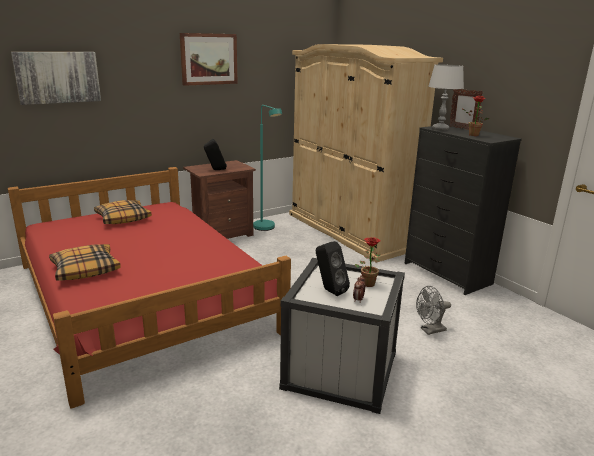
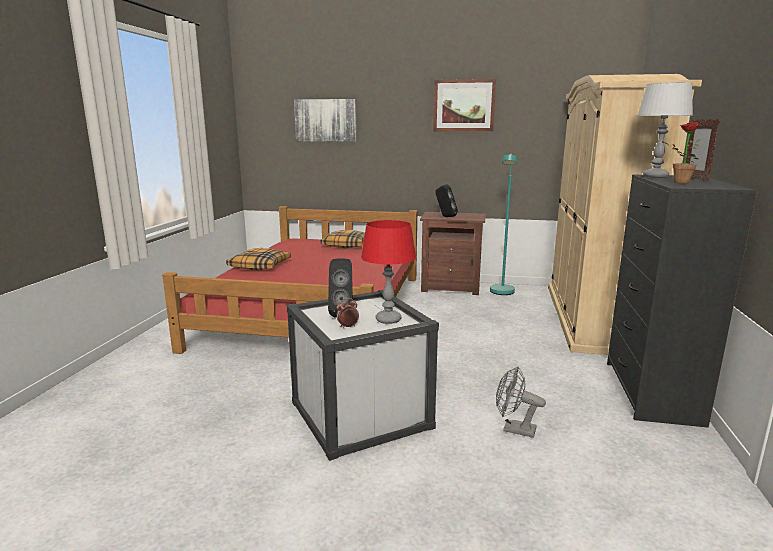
camera: 45 degrees right, 5 degrees down
potted plant [355,237,382,287] -> red table lamp [361,220,416,324]

